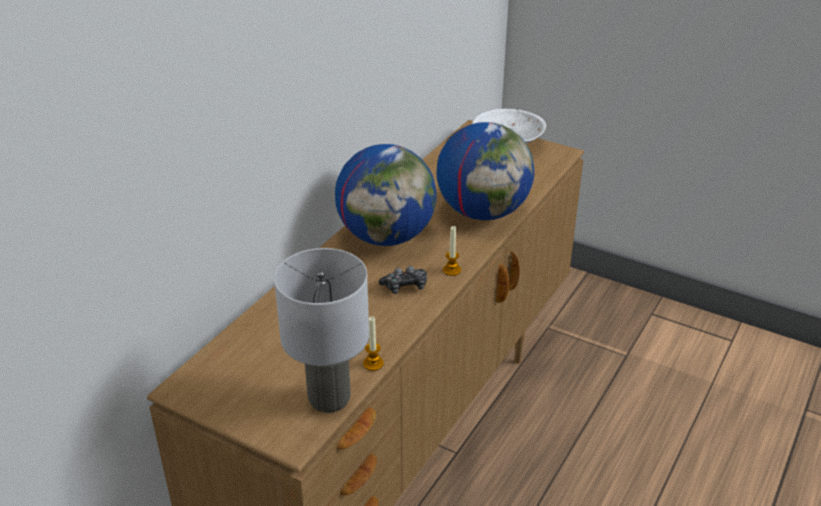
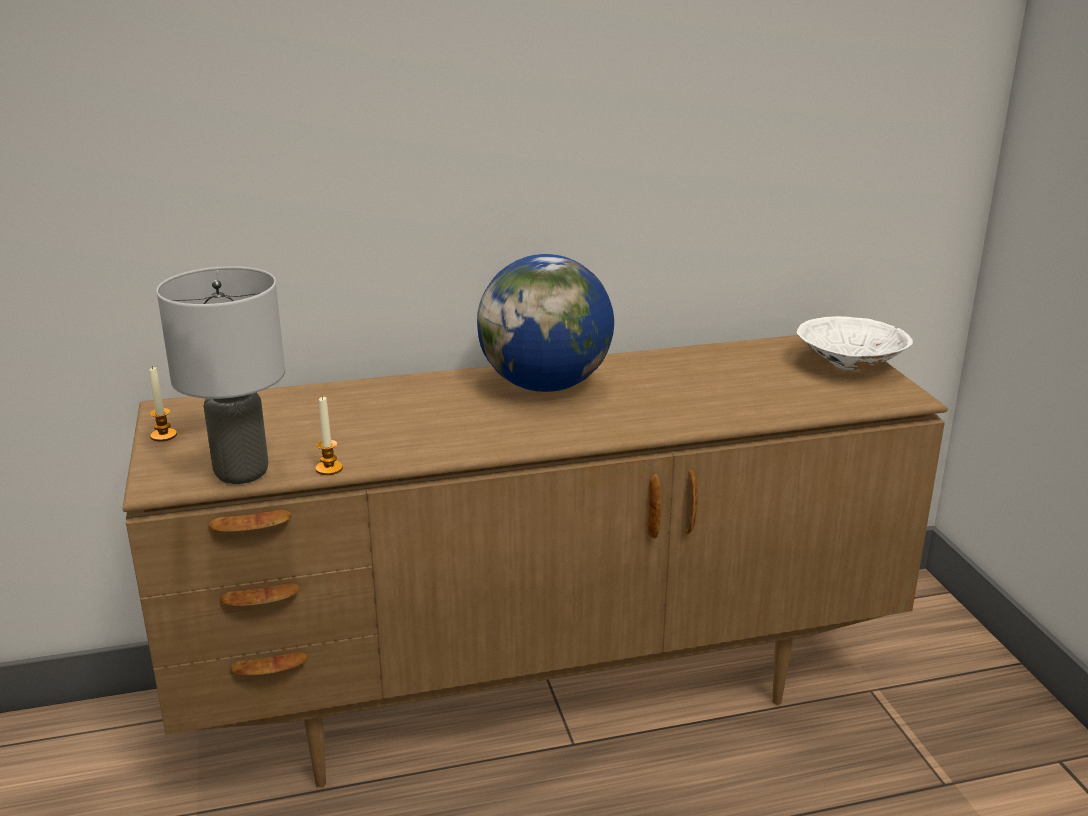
camera: 45 degrees right, 10 degrees down
game controller [379,266,427,294] -> none
globe [437,122,534,220] -> none
candle [443,226,461,276] -> candle moved to [149,366,177,442]

